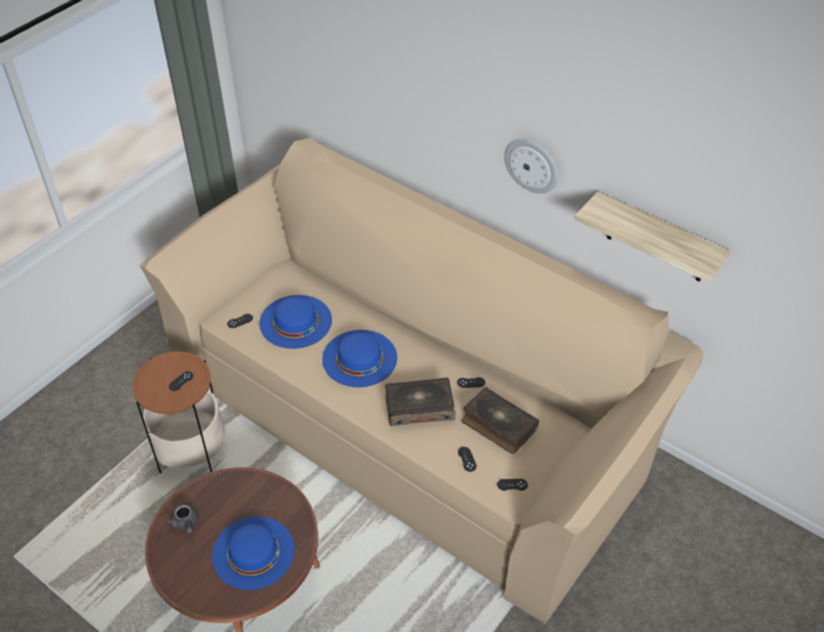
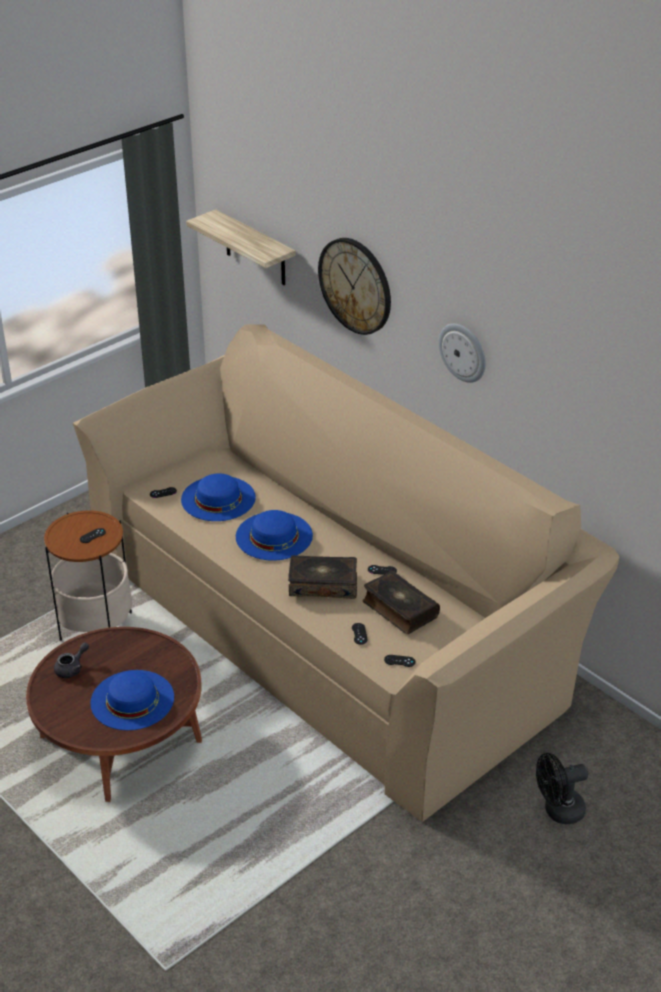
camera: 10 degrees right, 10 degrees down
grey teapot [165,505,198,534] -> grey teapot turned 120 degrees counterclockwise [54,642,89,678]
shelf [574,191,731,282] -> shelf moved to [186,209,296,285]
none -> wall clock [318,238,391,335]
none -> black fan [536,753,588,824]

